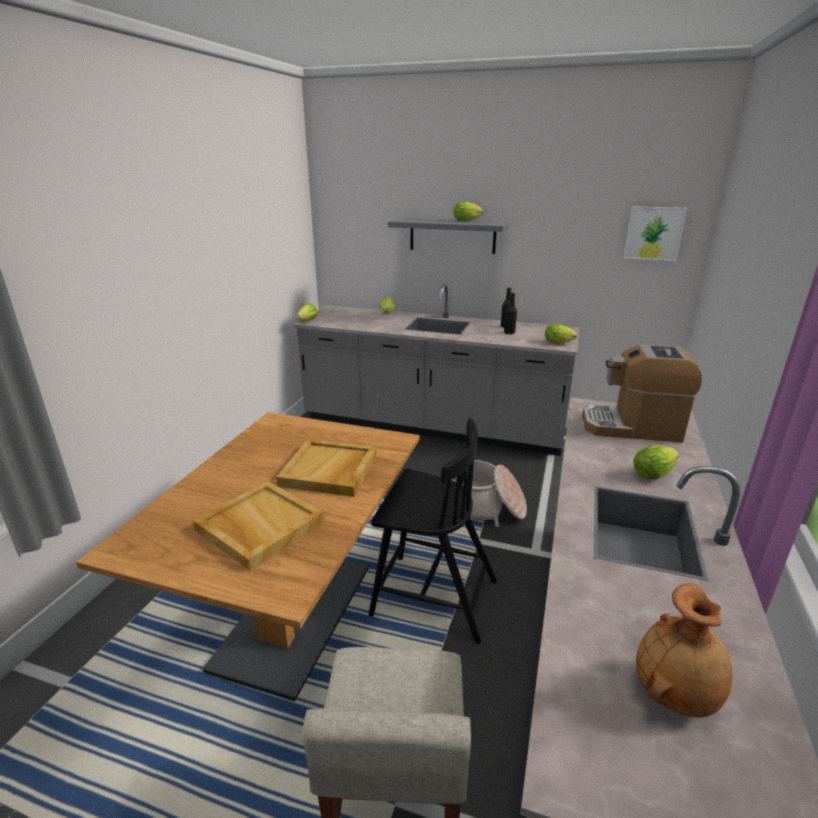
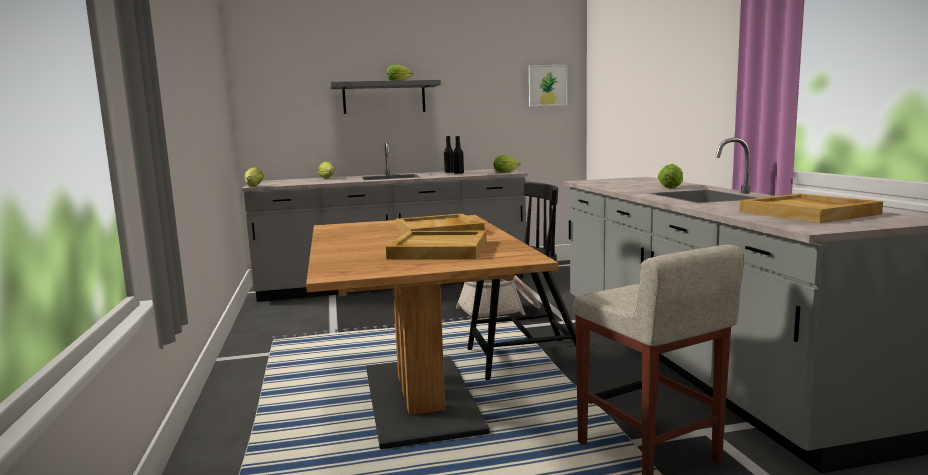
camera: 30 degrees left, 15 degrees down
coffee machine [582,344,702,443] -> none
brown vase [636,583,732,717] -> beige tray [740,193,883,223]

